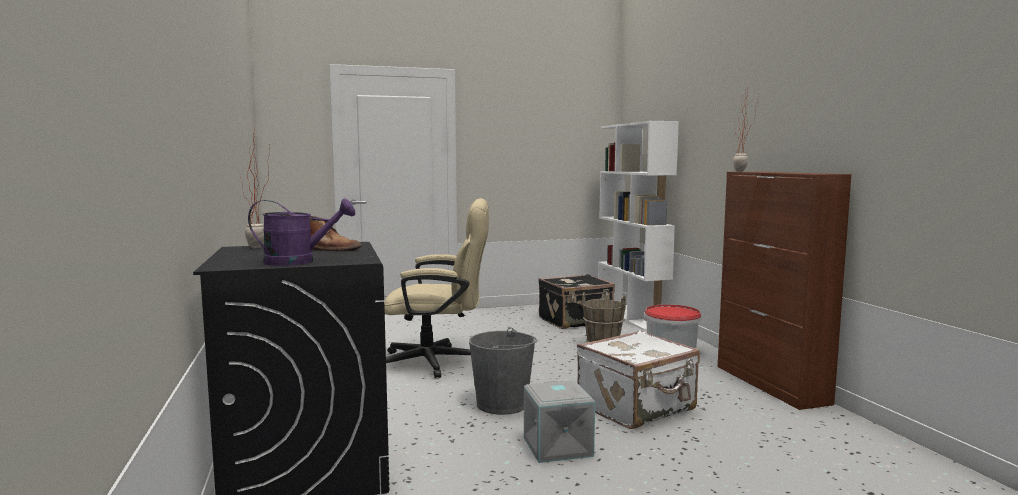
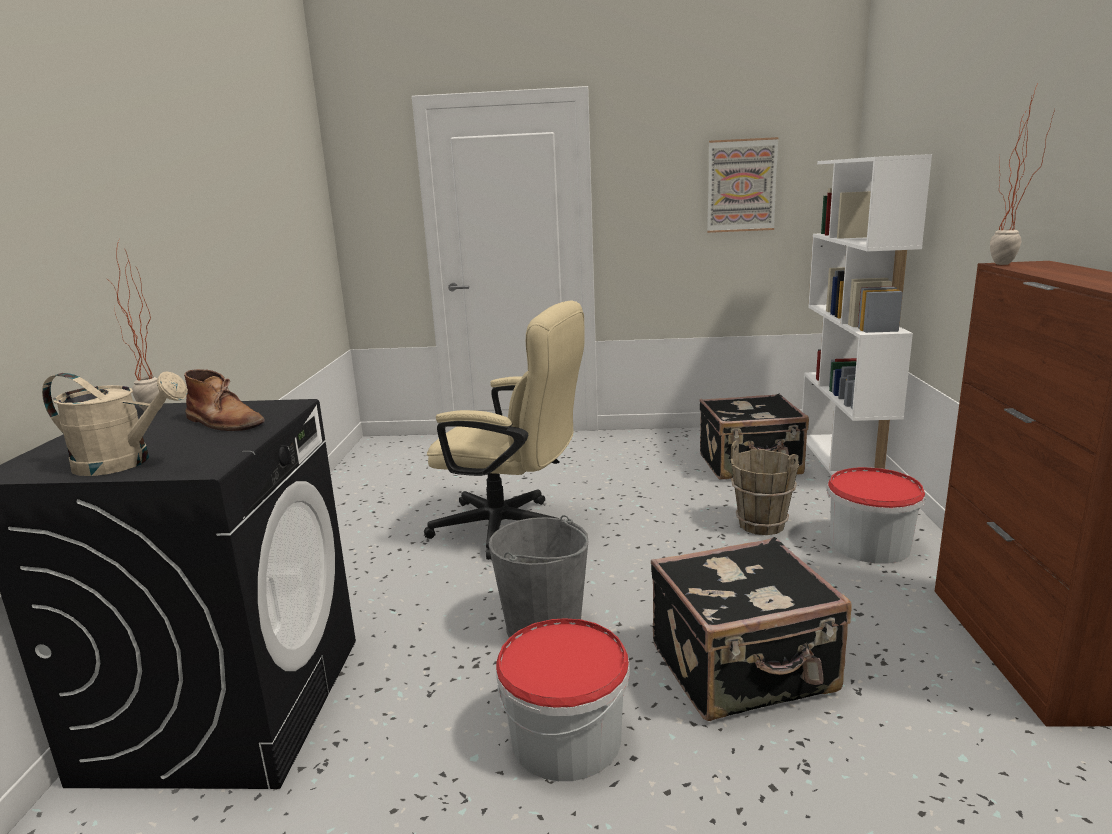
camera: 20 degrees right, 10 degrees up
purple watering can [248,198,355,266] -> beige watering can [42,372,188,476]
grey storage box [524,380,595,463] -> bucket [496,618,630,781]
white suitcase [577,330,700,429] -> black suitcase [651,537,852,721]
none -> picture [707,137,779,233]

